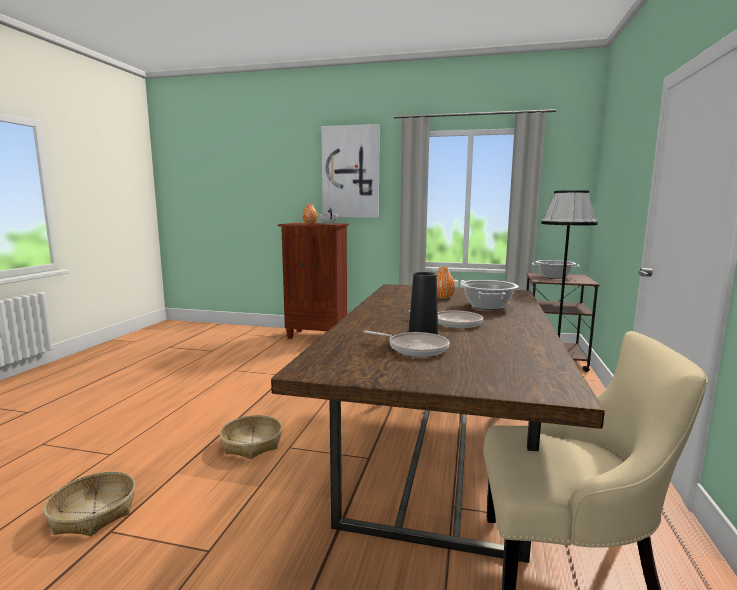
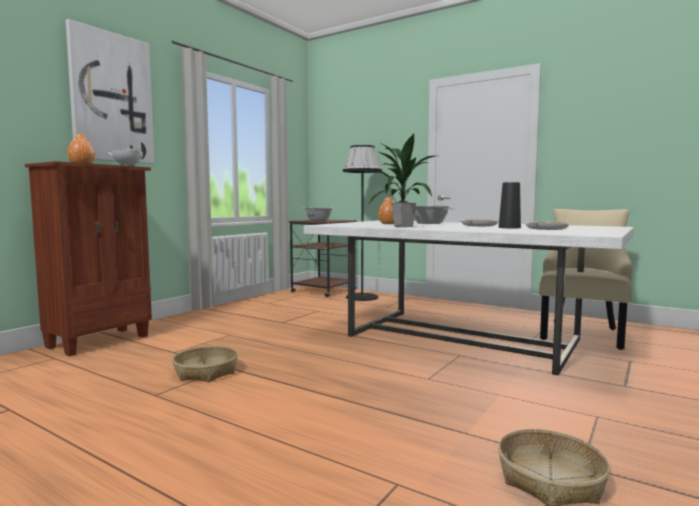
camera: 70 degrees left, 5 degrees down
basket [220,415,282,459] -> basket moved to [172,346,238,382]
brown dining table [271,284,605,563] -> white dining table [304,220,634,375]
none -> potted plant [367,133,436,227]

